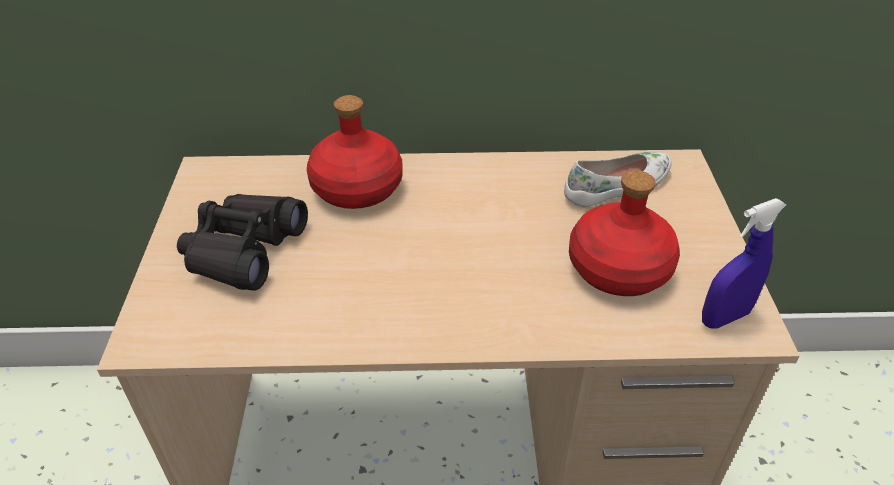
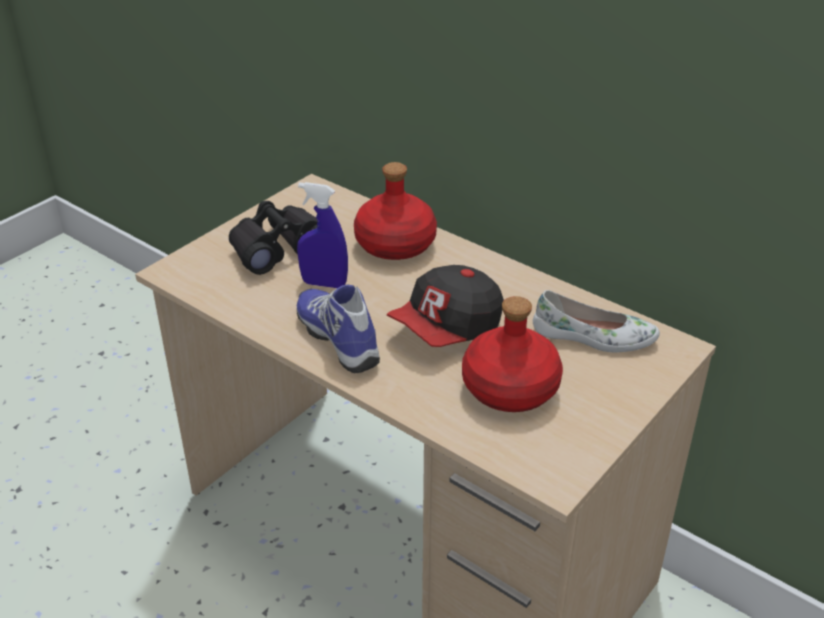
camera: 40 degrees right, 5 degrees down
blue spray bottle [702,198,786,329] -> blue spray bottle moved to [297,182,348,288]
none -> shoe [297,285,380,373]
none -> cap [387,265,504,347]

